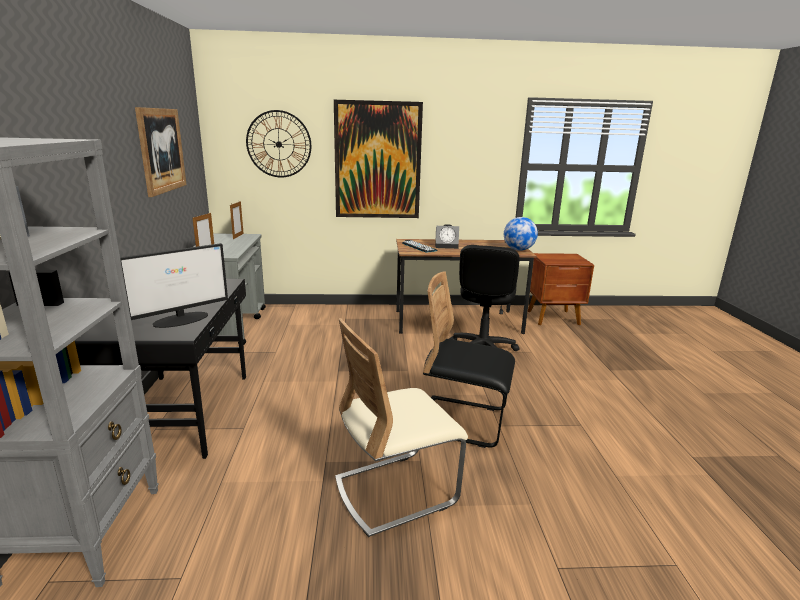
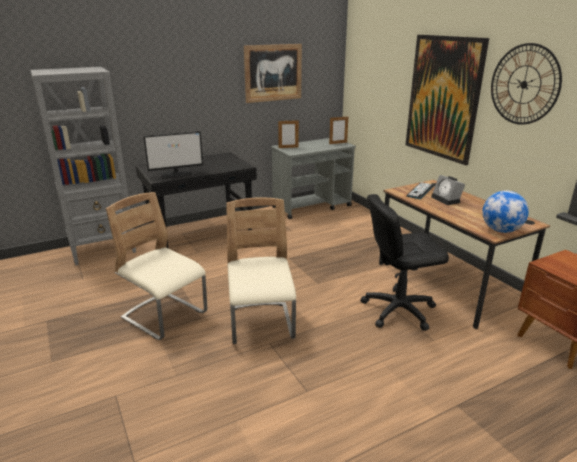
camera: 65 degrees right, 5 degrees up
monitor [120,243,228,328] -> monitor turned 45 degrees counterclockwise [143,131,203,177]
wall clock [246,110,311,178] -> wall clock moved to [491,43,562,125]
black chair [423,271,515,448] -> beige chair [226,197,296,344]

